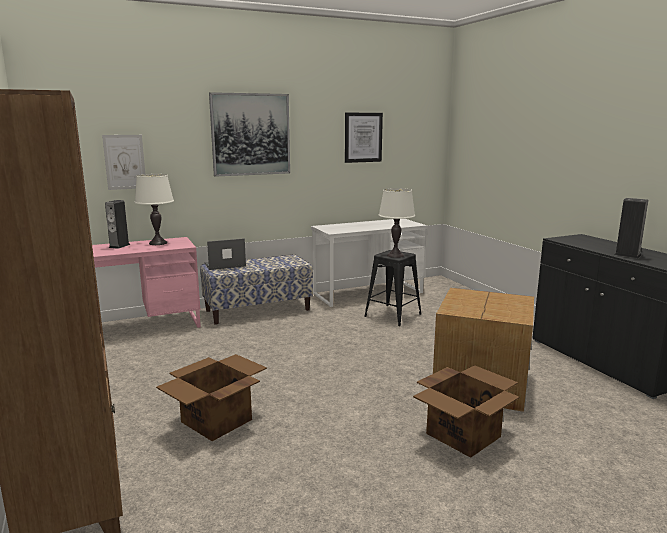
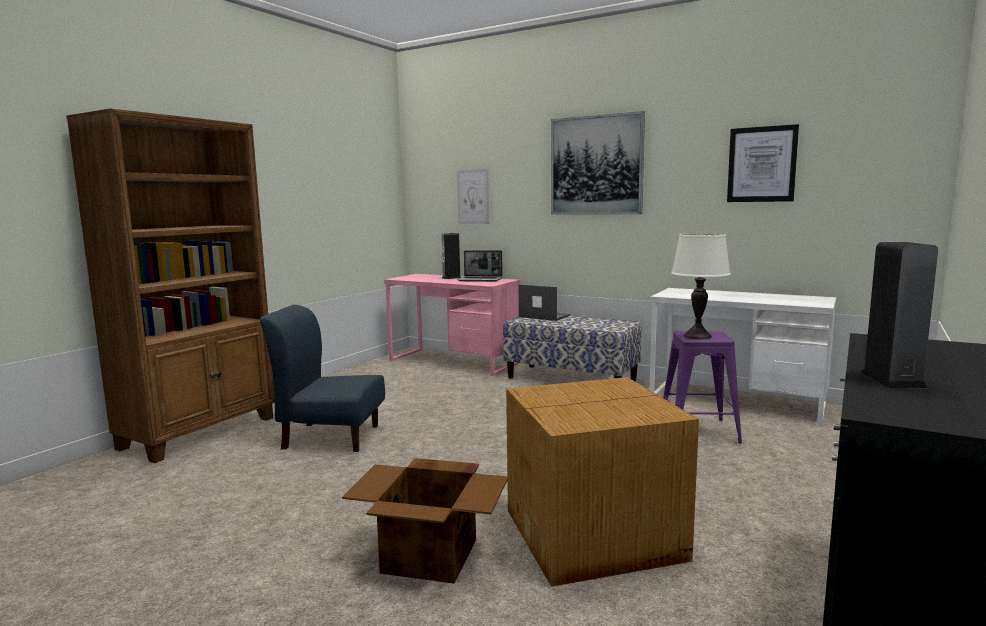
camera: 55 degrees right, 5 degrees down
white table lamp [134,174,174,245] -> laptop [457,250,503,282]
cardboard box [156,354,267,441] -> blue chair [260,305,385,452]
black stool [364,250,421,326] -> purple stool [663,331,742,444]

